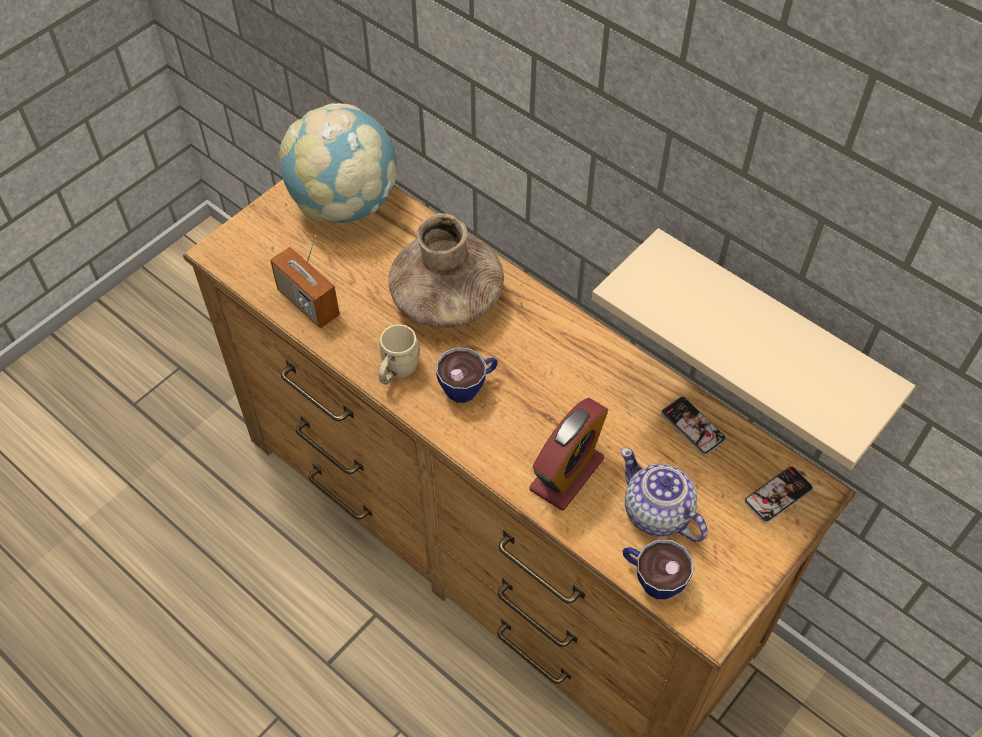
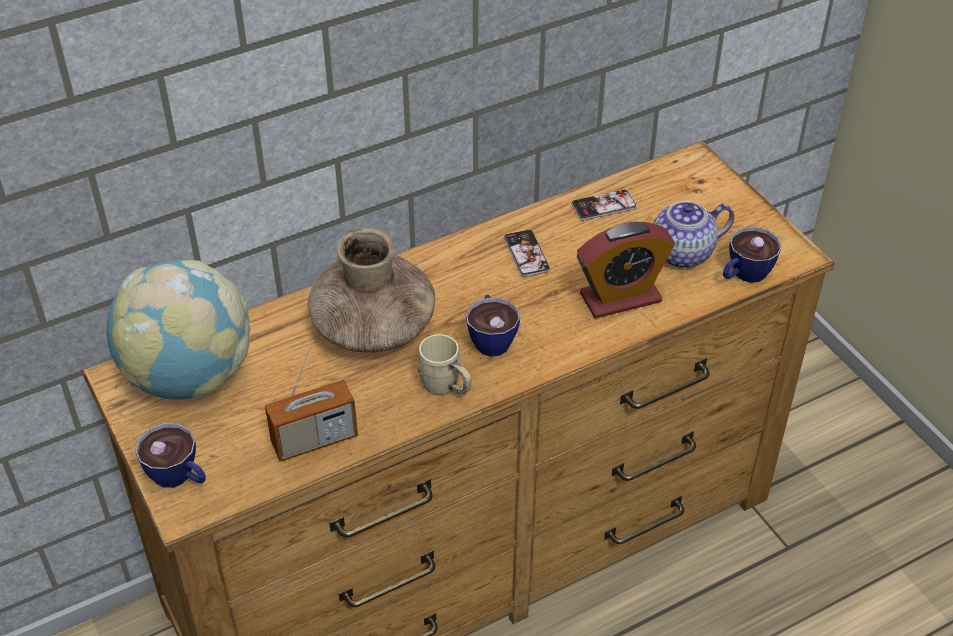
camera: 70 degrees left, 10 degrees down
alarm clock [530,398,608,511] -> alarm clock turned 105 degrees clockwise [577,222,675,318]
beige shelf [592,228,915,470] -> none
phone [744,466,813,523] -> phone moved to [504,230,550,277]
none -> cup [135,423,206,488]

